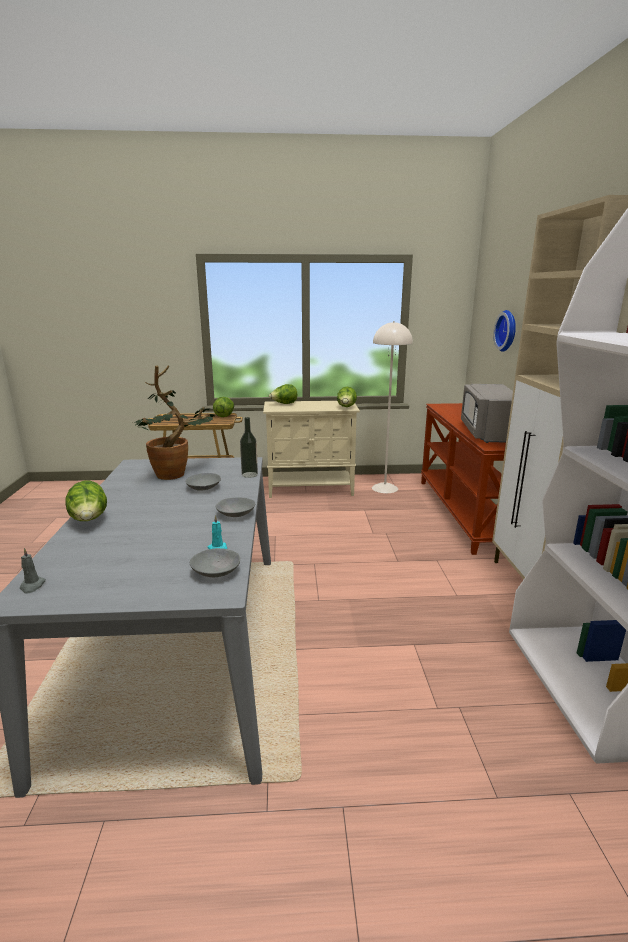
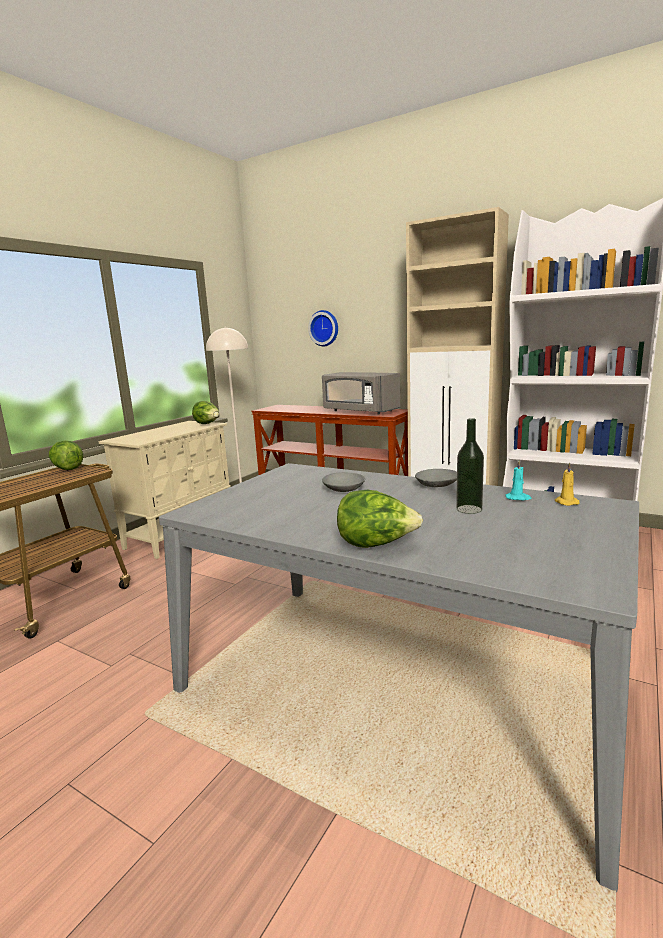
camera: 55 degrees left, 5 degrees down
grey candle [20,548,46,594] -> none
potted plant [133,366,218,480] -> none
grey bowl [190,548,240,577] -> yellow candle [555,463,580,506]
bottle [240,417,258,478] -> bottle moved to [456,418,484,514]
lettuce [269,384,297,404] -> none

